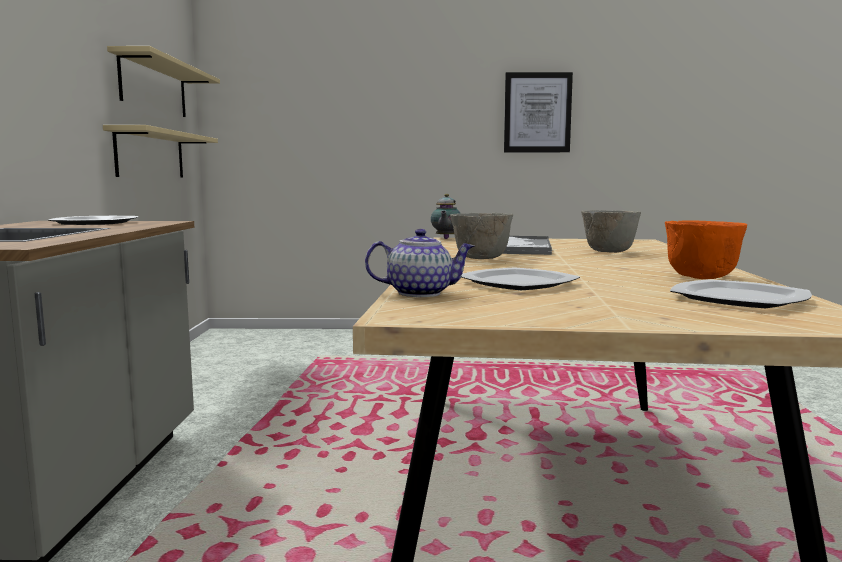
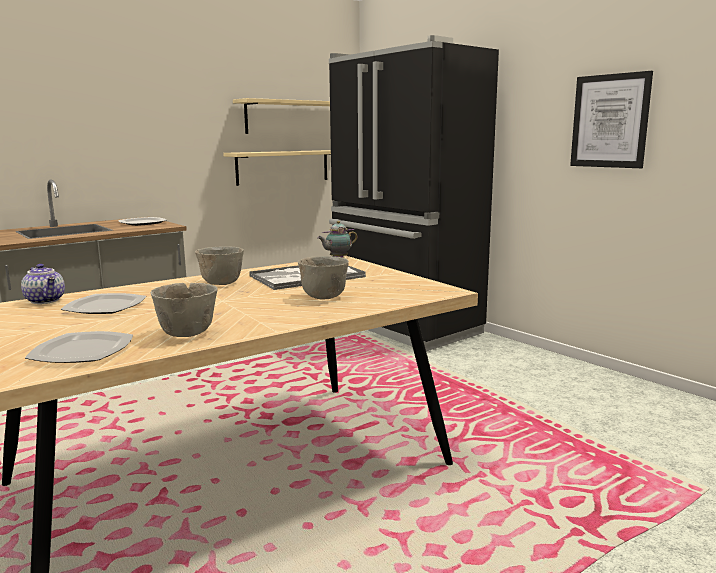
camera: 50 degrees right, 5 degrees up
orange bowl [665,221,747,279] -> grey bowl [150,283,218,337]
none -> black fridge [329,35,499,351]

